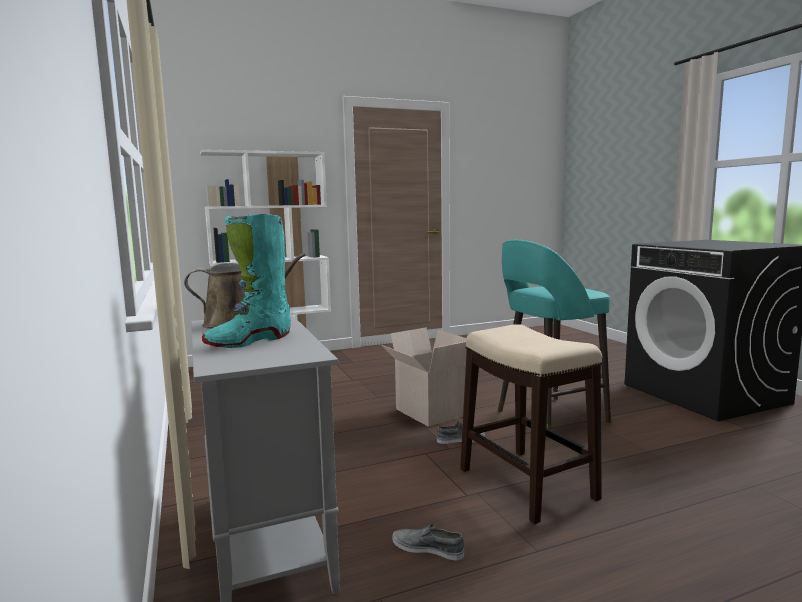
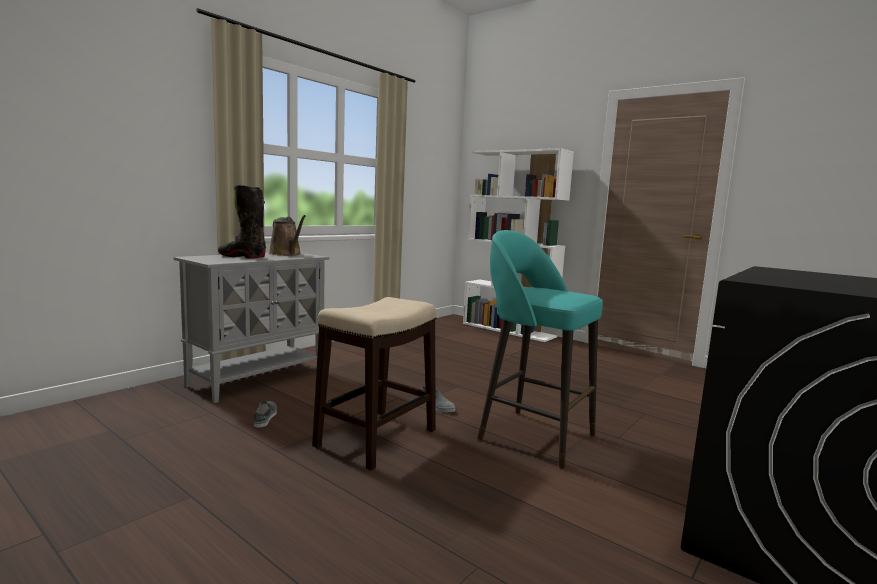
camera: 60 degrees right, 0 degrees up
turquoise boot [202,214,291,348] -> black boot [218,185,266,259]
cardboard box [382,327,467,427] -> none

